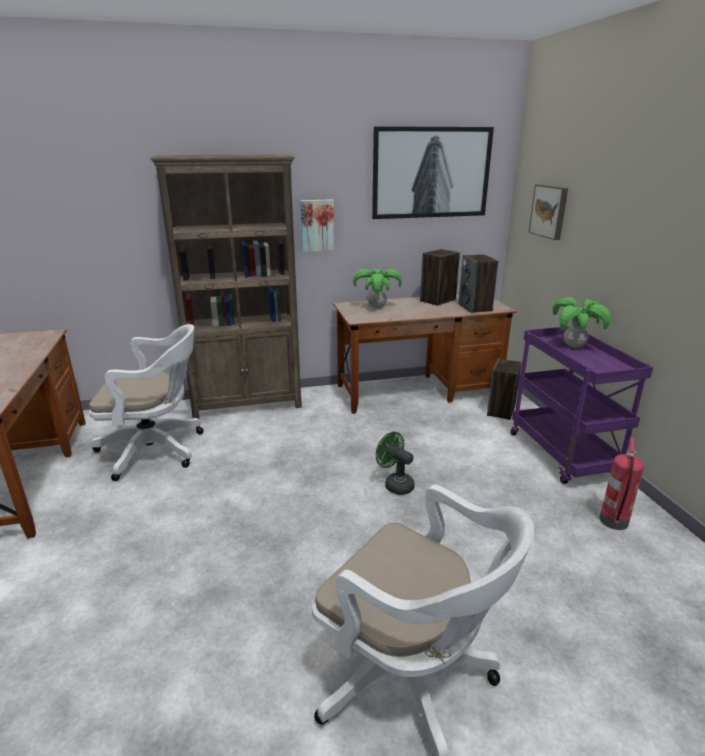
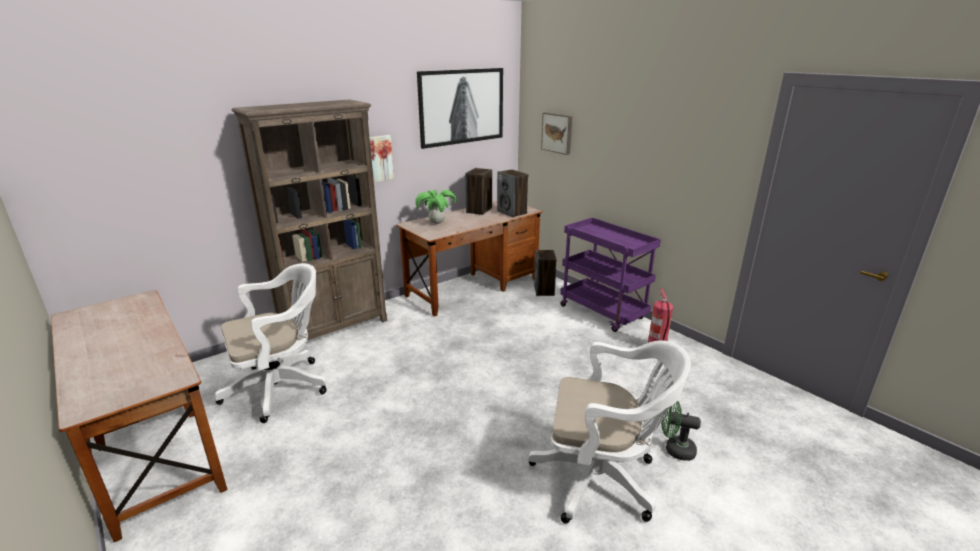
camera: 25 degrees left, 0 degrees up
green fan [376,432,415,495] -> green fan moved to [661,402,701,461]
potted plant [552,297,611,348] -> none

